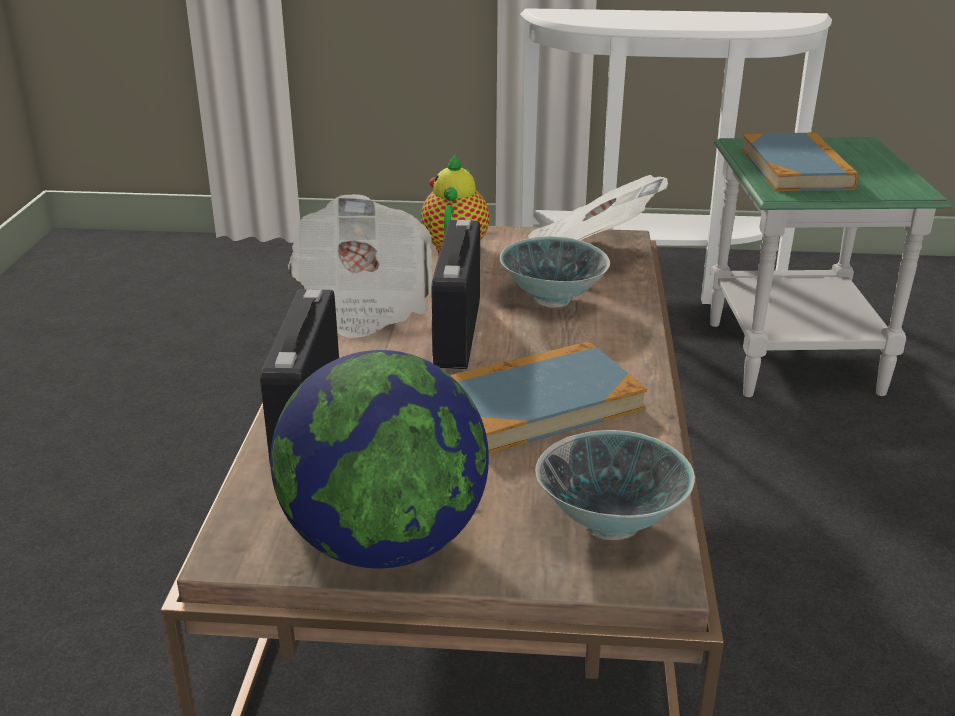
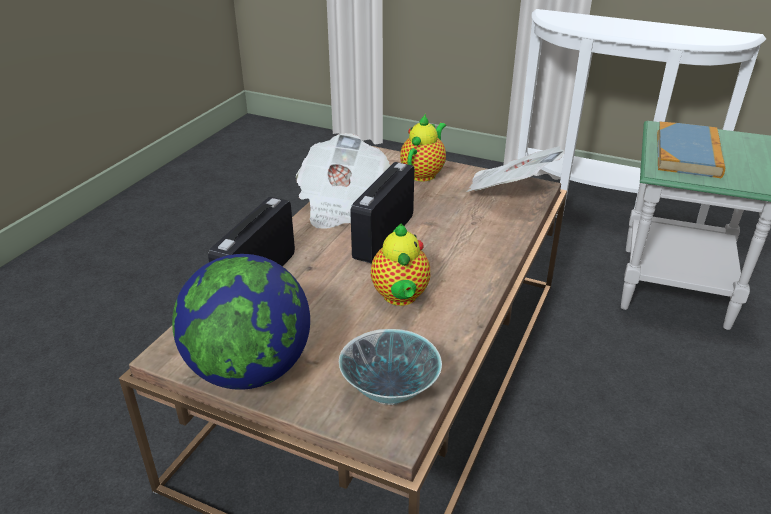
camera: 20 degrees right, 5 degrees up
book [450,341,647,454] -> teapot [371,224,430,306]
bowl [500,236,610,308] -> none

